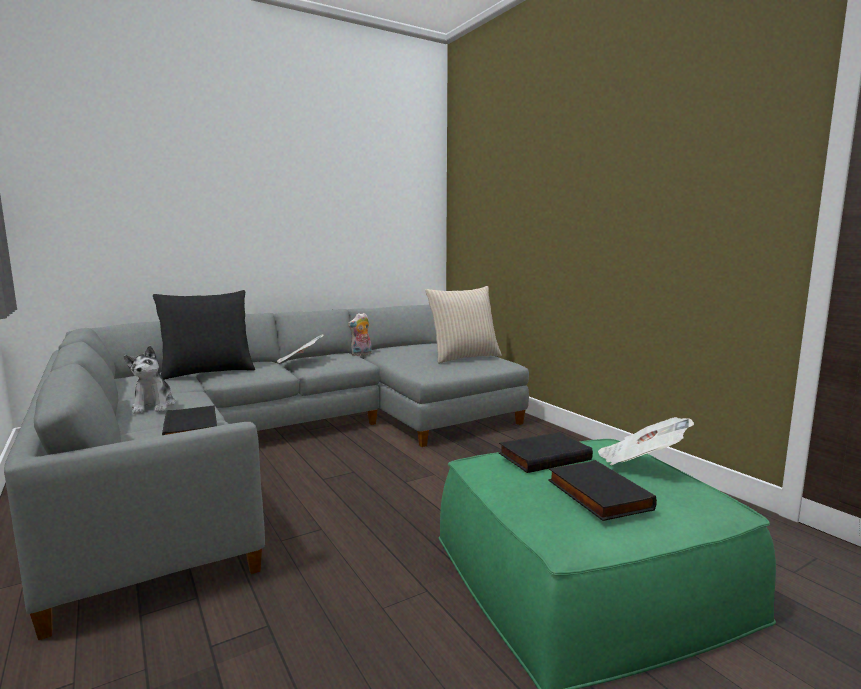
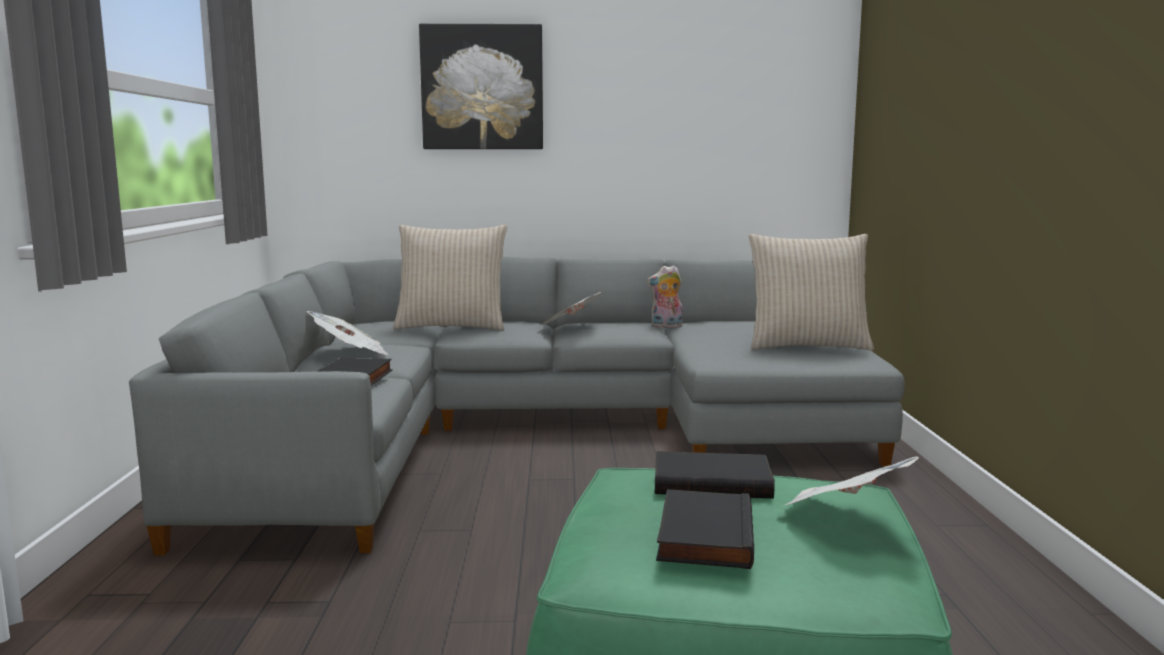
camera: 30 degrees right, 0 degrees up
plush toy [124,346,175,413] -> newspaper [306,311,388,355]
black pillow [153,290,255,380] -> beige pillow [393,225,507,331]
none -> picture [419,24,543,149]

